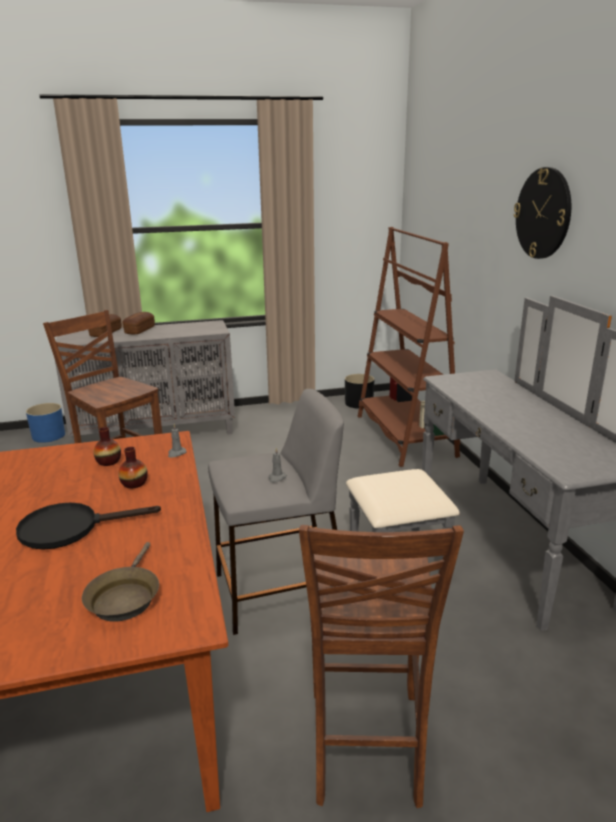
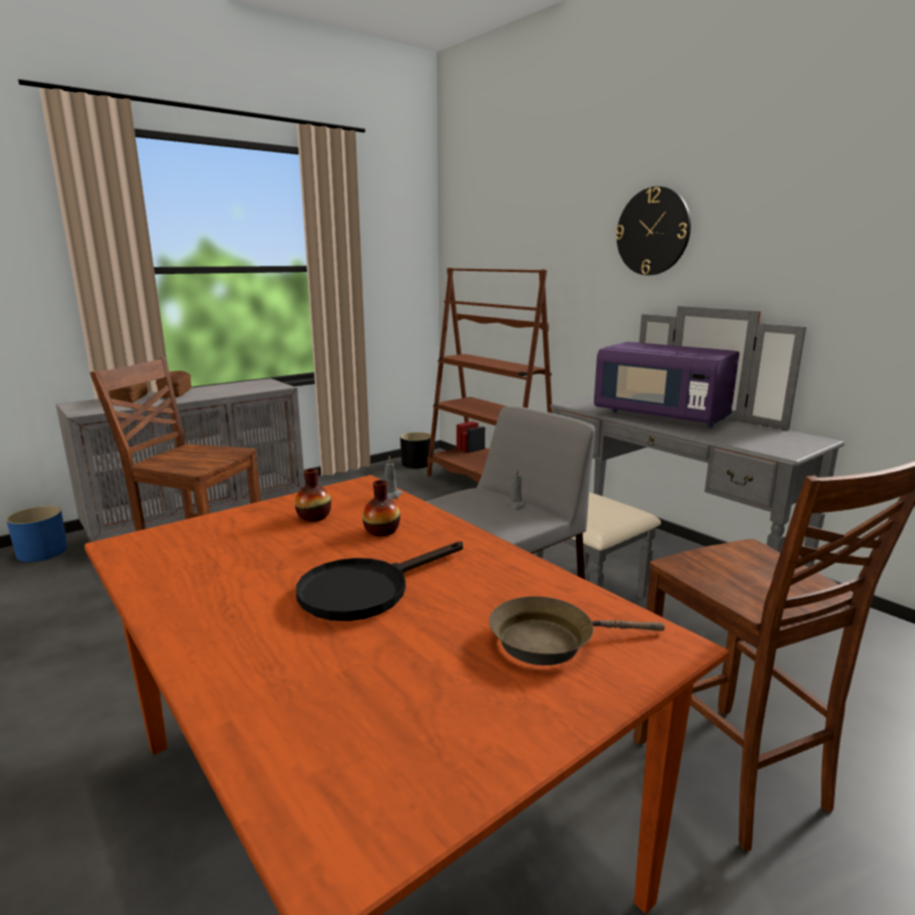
camera: 25 degrees left, 5 degrees down
brown frying pan [82,542,159,622] -> brown frying pan turned 105 degrees clockwise [489,596,665,665]
none -> purple microwave [594,342,739,427]

